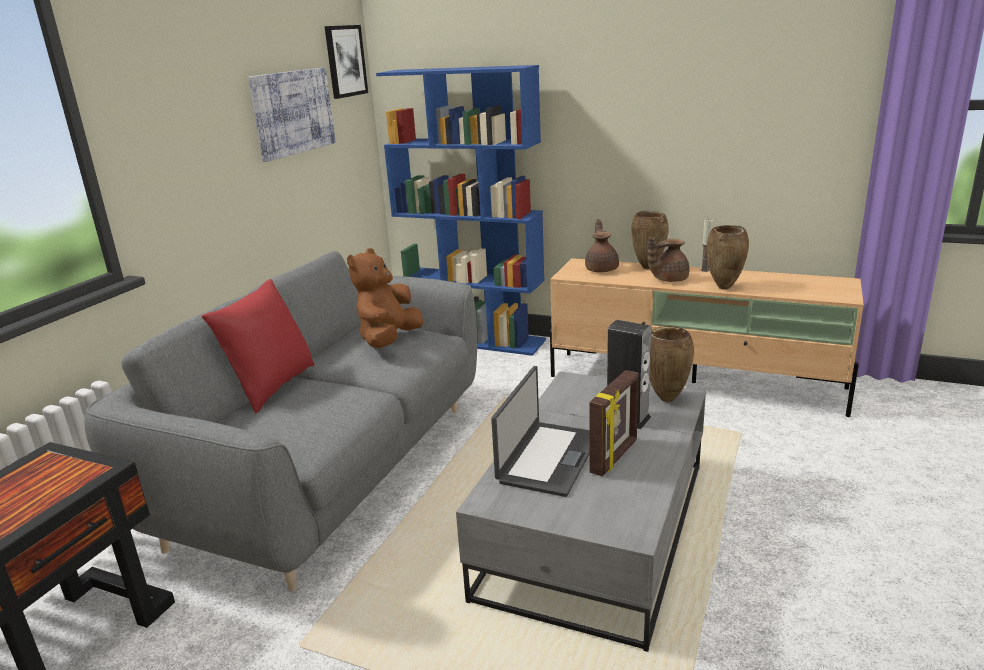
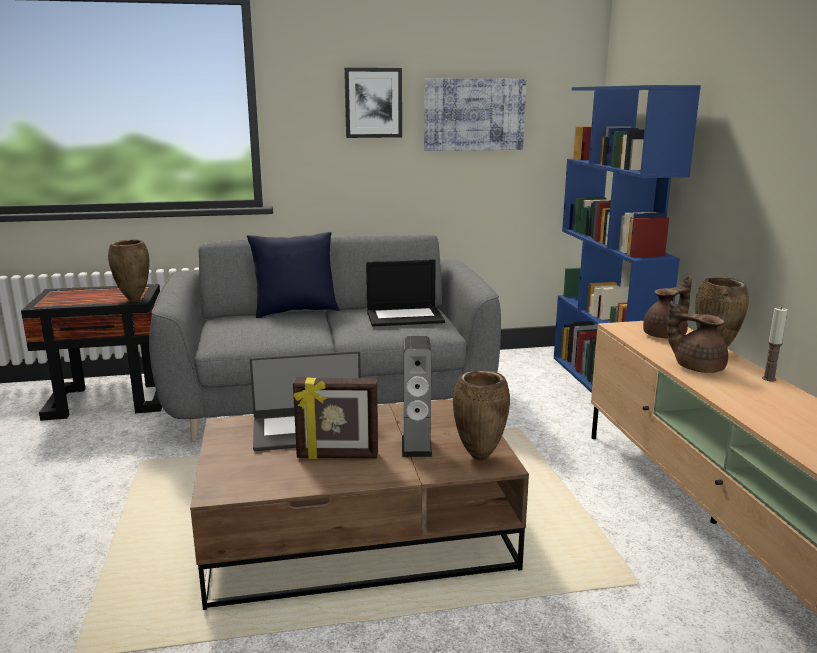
camera: 55 degrees right, 5 degrees down
red pillow [202,279,315,413] -> blue pillow [247,232,340,318]
picture [324,25,368,99] -> picture moved to [344,68,402,138]
brown plush toy [347,248,423,348] -> laptop [366,259,445,327]
grey coffee table [456,371,706,652] -> brown coffee table [190,399,529,610]
brown vase [707,225,749,290] -> brown vase moved to [108,240,149,300]

